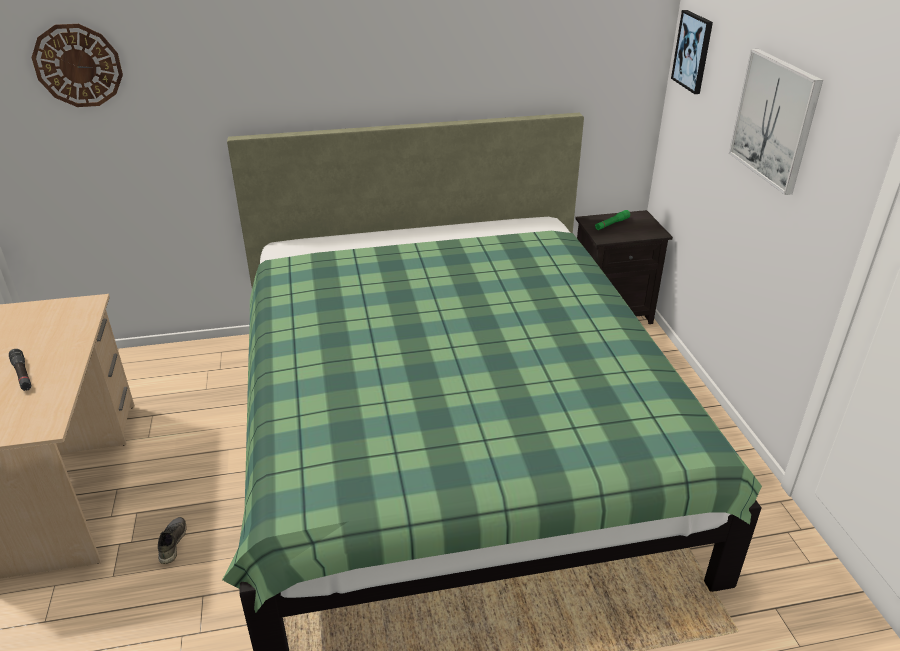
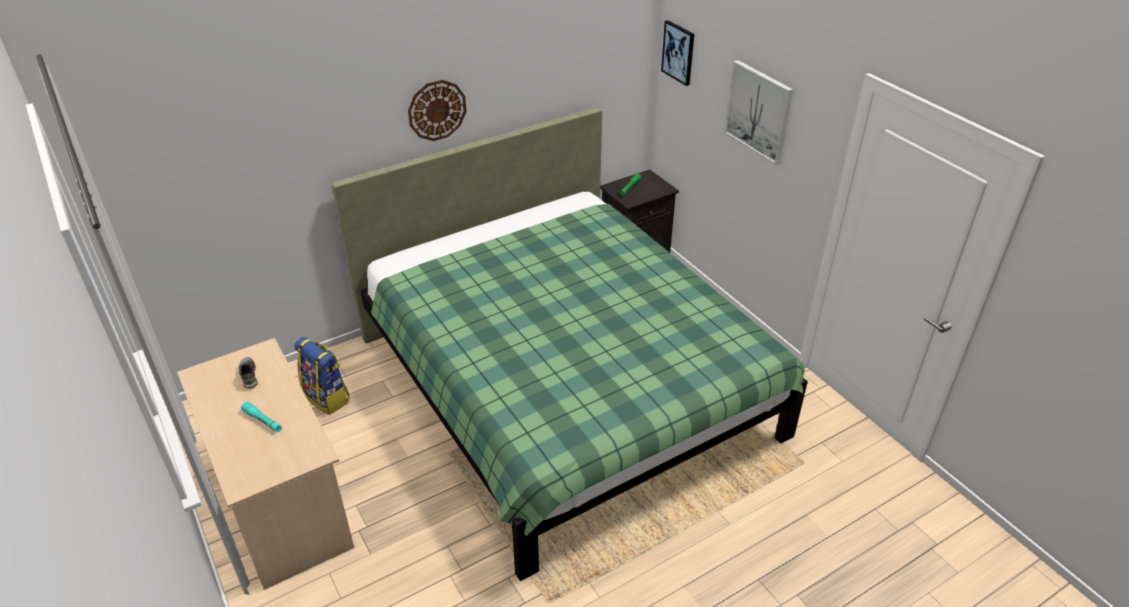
camera: 20 degrees left, 5 degrees up
black flashlight [9,349,32,391] -> turquoise flashlight [241,402,282,432]
wall clock [32,24,123,107] -> wall clock moved to [408,80,466,141]
grey shoe [158,517,187,564] -> grey shoe moved to [239,357,258,389]
none -> backpack [294,337,349,415]

